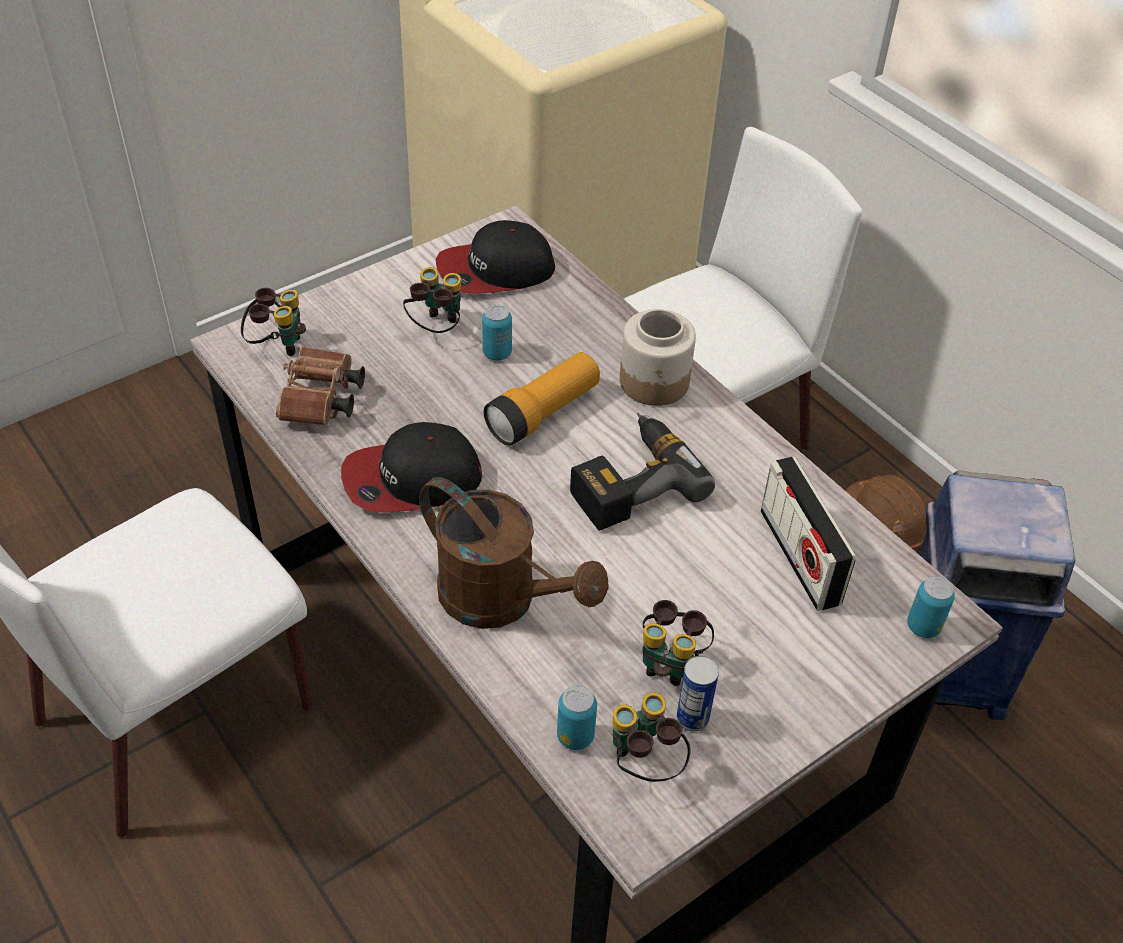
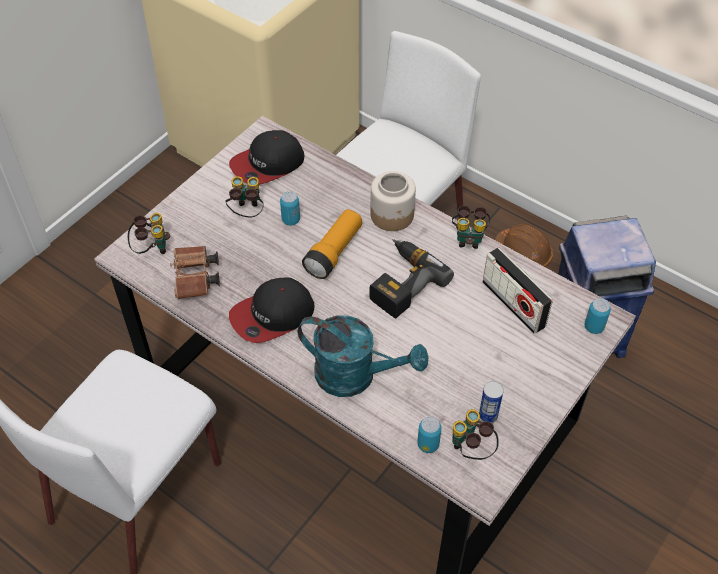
camera: 15 degrees left, 5 degrees up
brown watering can [419,477,609,629] -> turquoise watering can [298,315,428,397]
binoculars [642,600,714,686] -> binoculars moved to [452,205,491,249]

